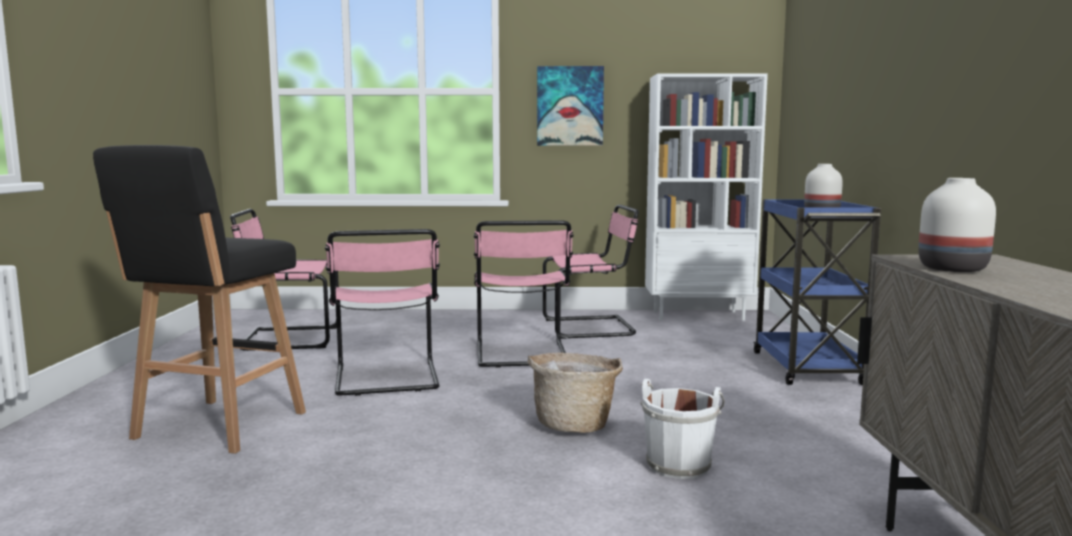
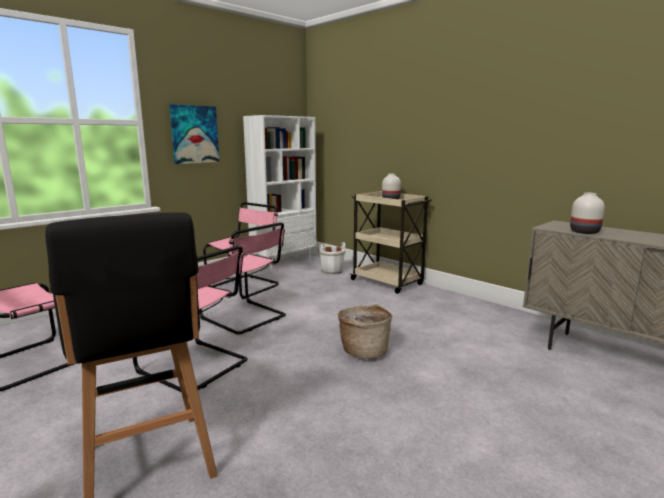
camera: 45 degrees left, 5 degrees up
white bucket [640,379,725,479] -> white bucket moved to [318,242,345,275]
blue cart [754,199,881,385] -> beige cart [350,191,432,294]

